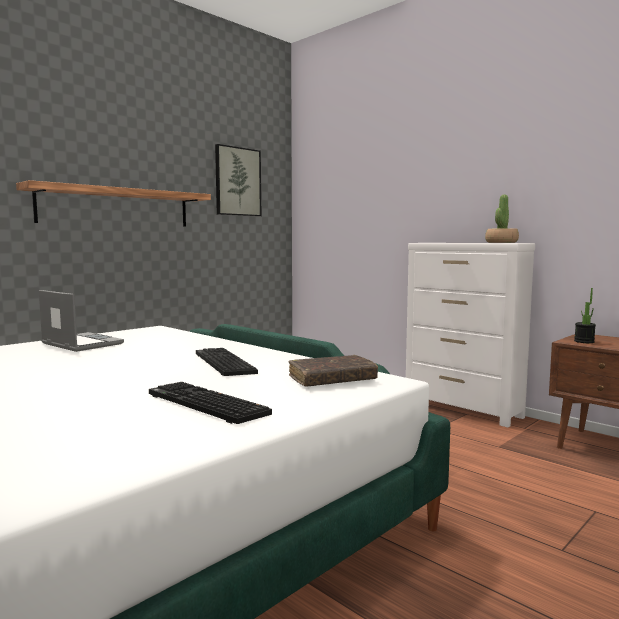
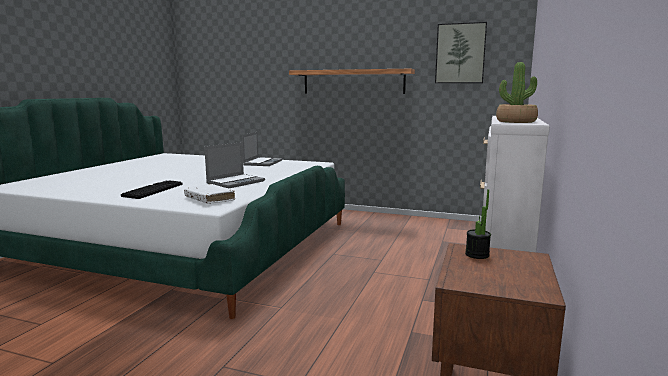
camera: 65 degrees right, 5 degrees up
keyboard [196,348,258,376] -> laptop [204,142,265,188]
brown book [289,355,378,387] -> white book [184,184,235,204]

